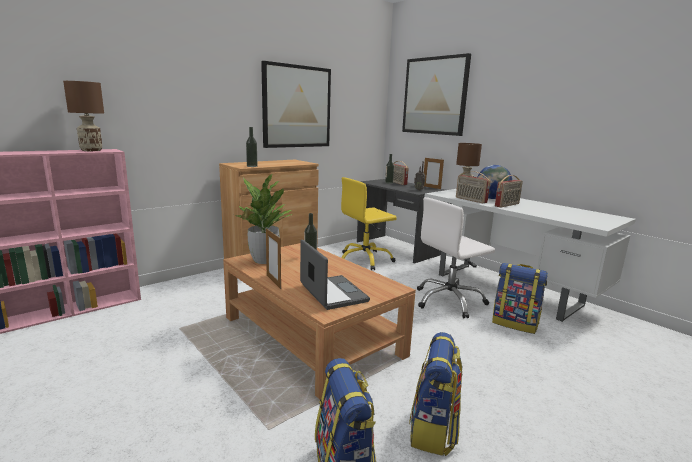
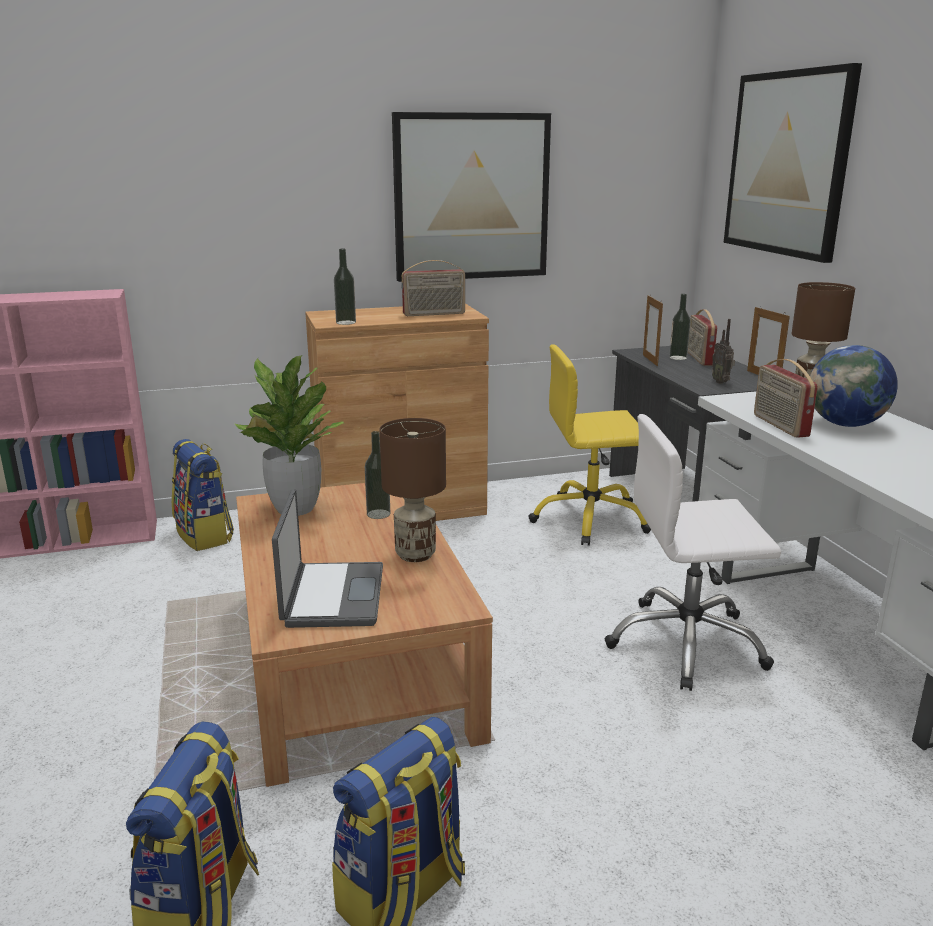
camera: 25 degrees right, 5 degrees up
brown table lamp [63,81,104,151] -> brown table lamp moved to [380,418,446,562]
picture frame [266,228,281,289] -> picture frame moved to [643,295,663,366]
backpack [492,263,548,334] -> backpack moved to [172,439,234,551]
radio [495,175,523,207] -> radio moved to [401,260,465,316]

